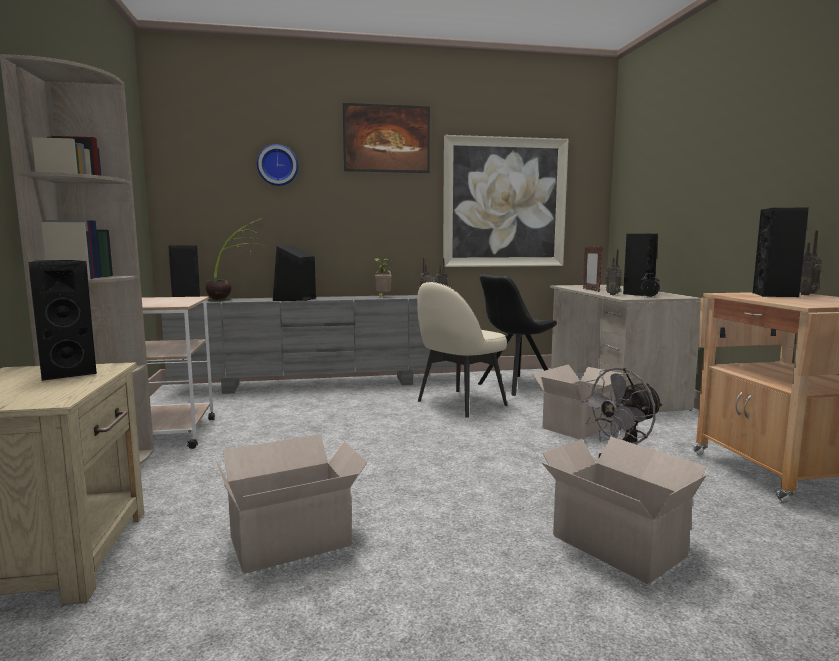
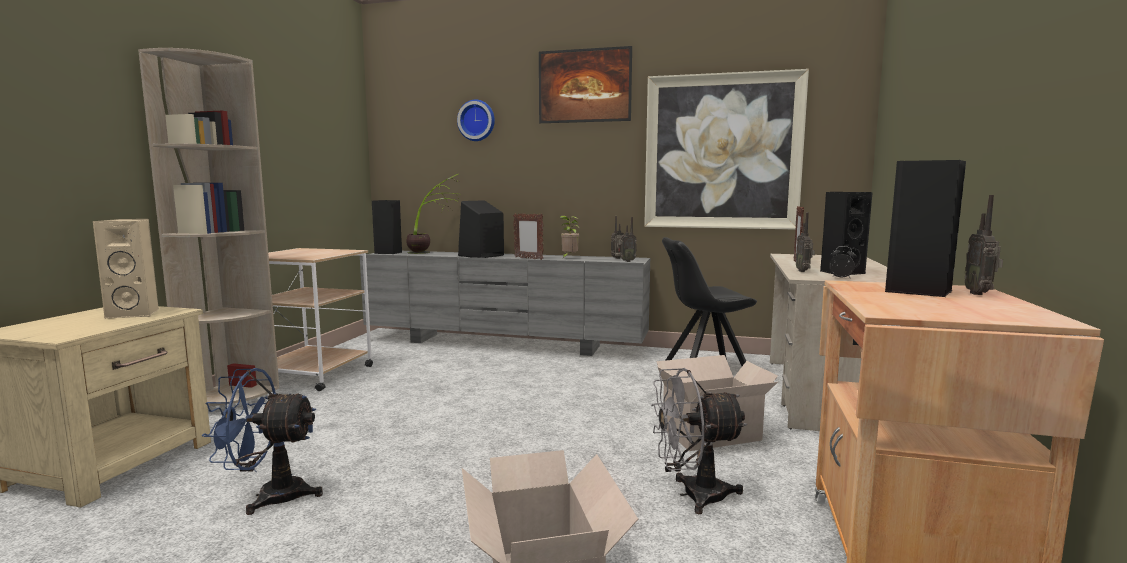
camera: 25 degrees right, 0 degrees up
black speaker [28,260,97,381] -> beige speaker [93,219,159,319]
cardboard box [214,434,368,574] -> blue fan [202,368,323,515]
beige chair [417,282,508,418] -> none
none -> picture frame [513,213,543,260]

